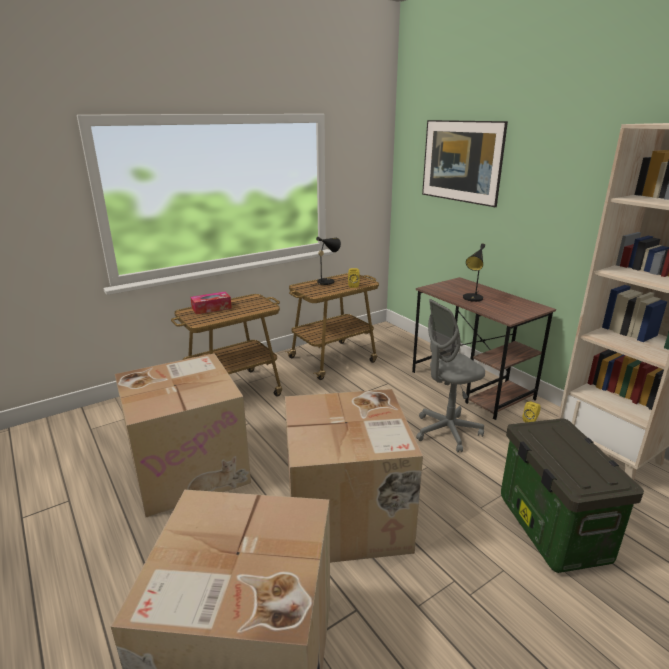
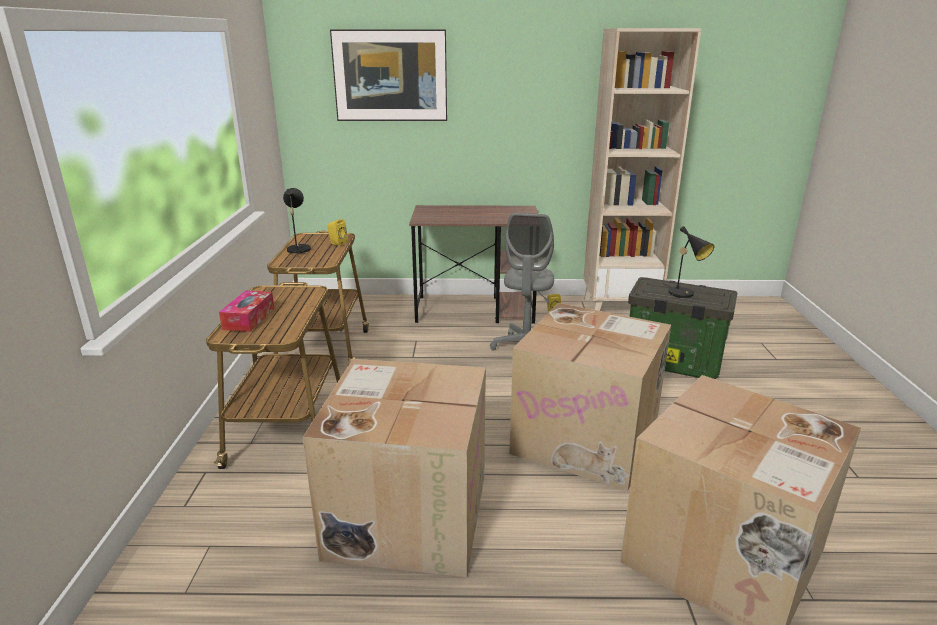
camera: 55 degrees left, 0 degrees up
black table lamp [463,243,485,302] -> black table lamp moved to [662,226,714,298]

